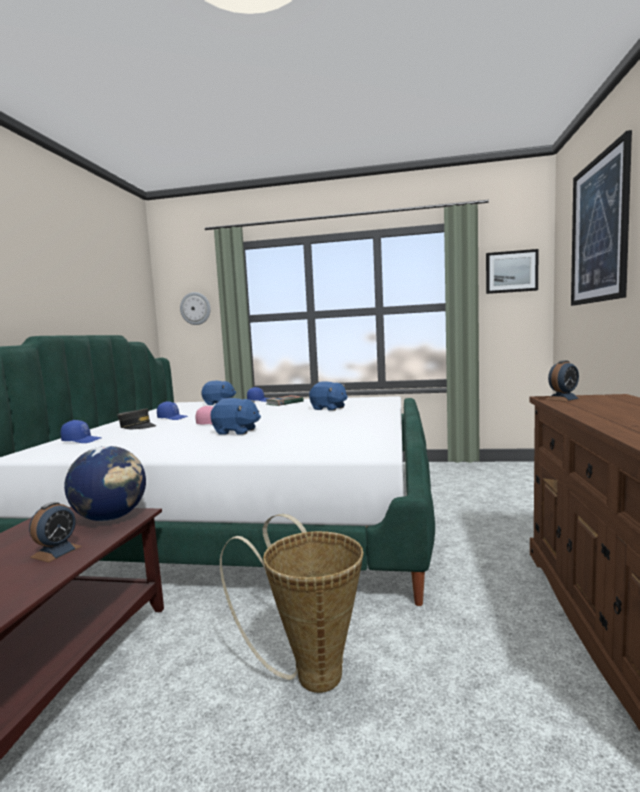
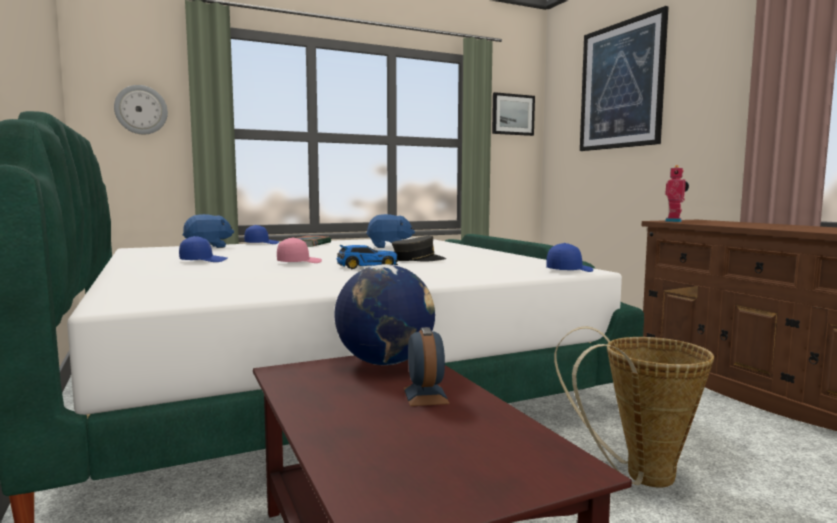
camera: 35 degrees left, 0 degrees up
blue cap [60,420,102,443] -> blue cap moved to [546,243,593,272]
grey cap [117,408,156,429] -> grey cap moved to [392,236,446,262]
blue plush toy [210,398,261,435] -> toy car [337,245,398,269]
alarm clock [545,360,582,402] -> toy robot [665,165,689,222]

